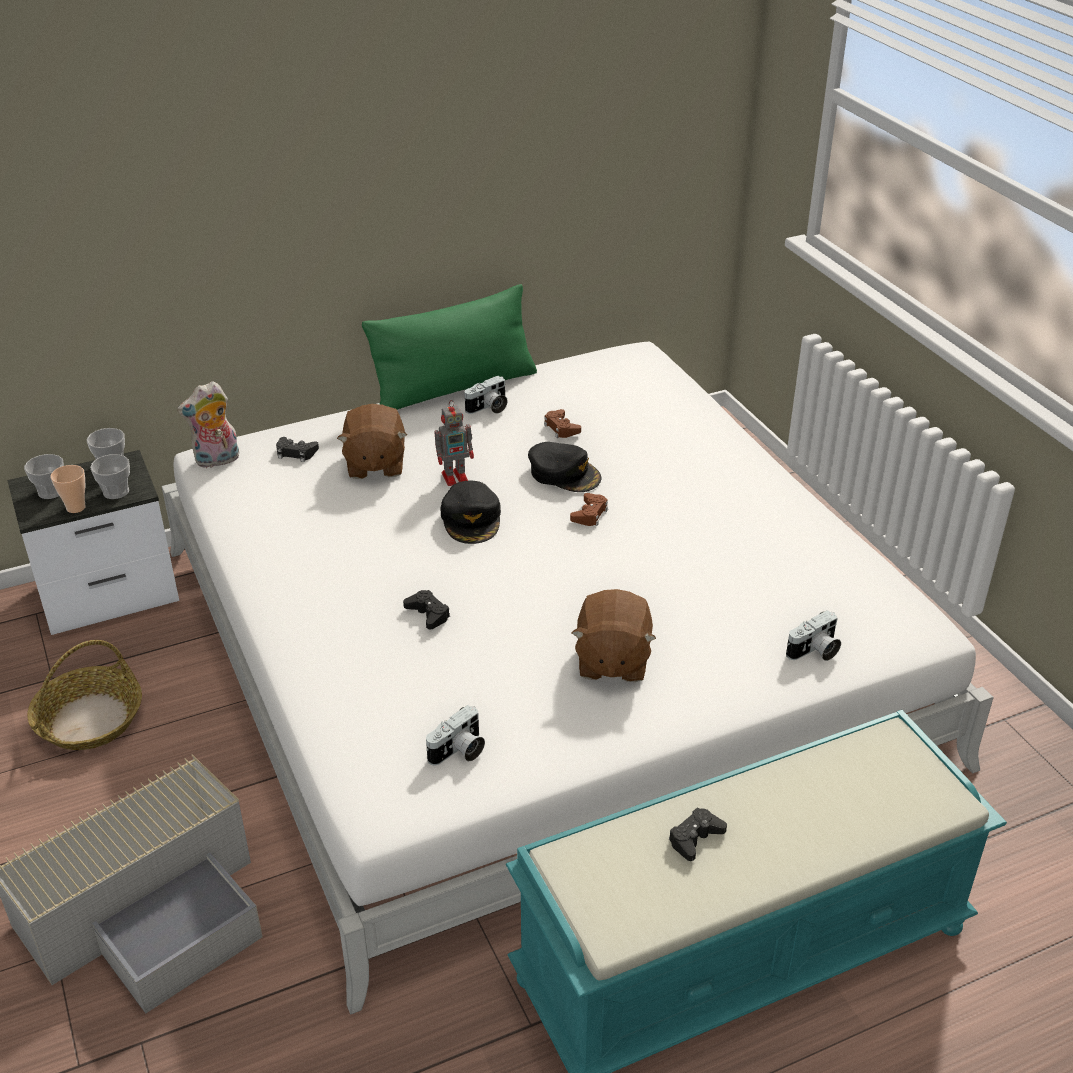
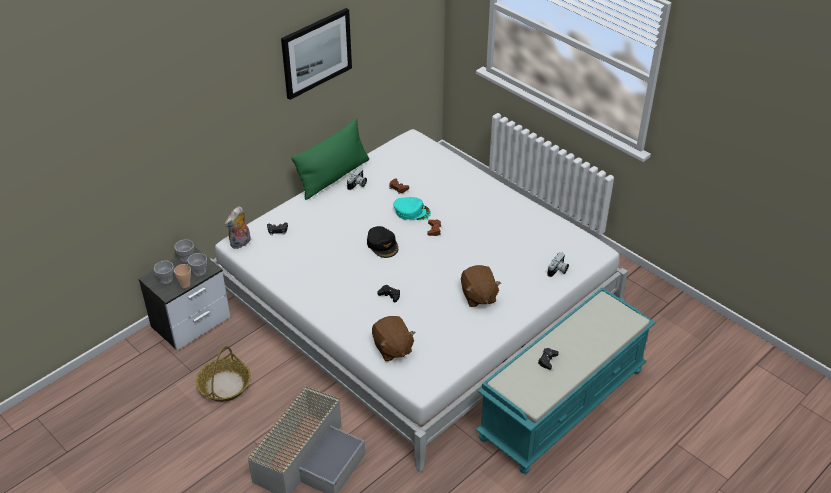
camera: 20 degrees left, 5 degrees up
brown plush toy [337,404,407,479] -> brown plush toy moved to [372,316,416,361]
camera [426,705,485,766] -> none
toy robot [435,400,474,486] -> none
black cap [528,442,601,492] -> turquoise cap [393,197,431,220]
none -> picture [281,8,352,100]

